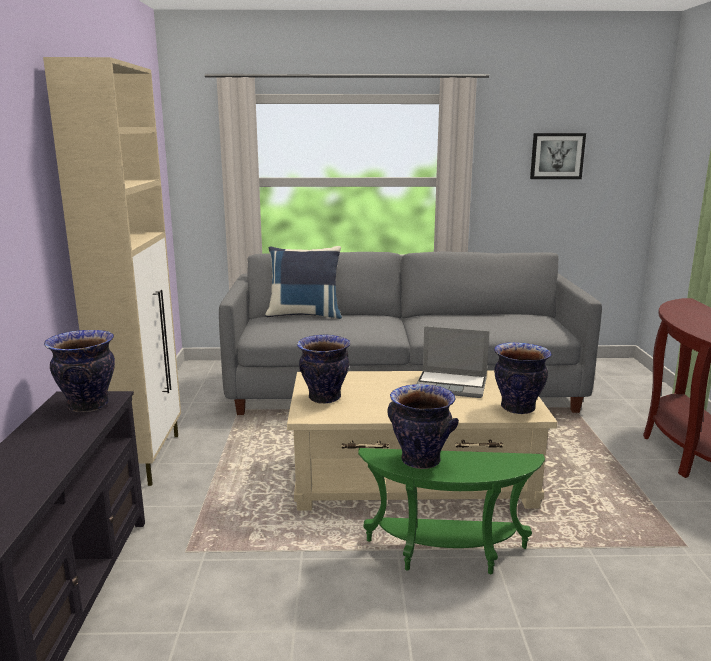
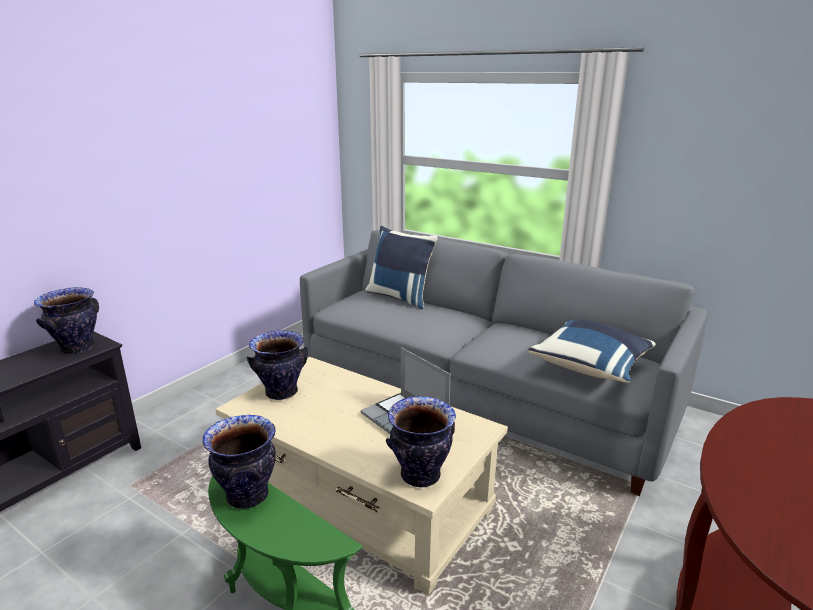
camera: 35 degrees right, 5 degrees up
beige cabinet [43,57,181,486] -> none
picture [530,133,586,179] -> none
none -> blue pillow [528,320,656,383]

